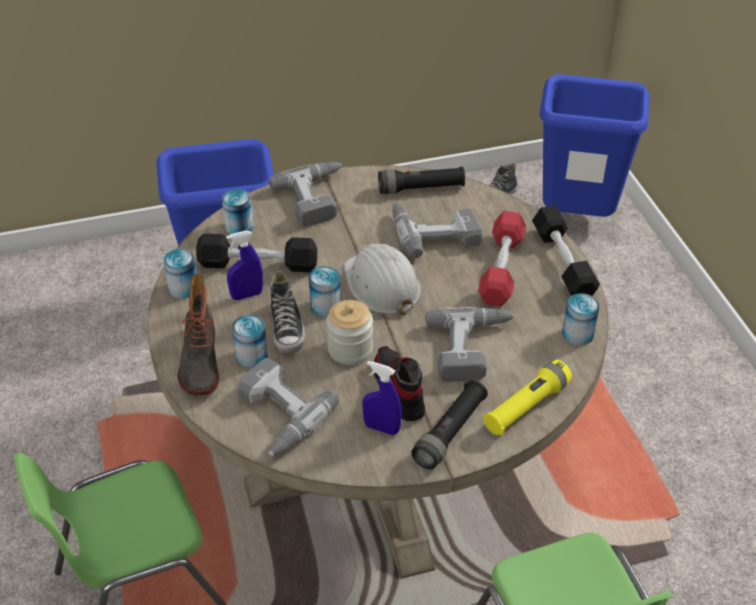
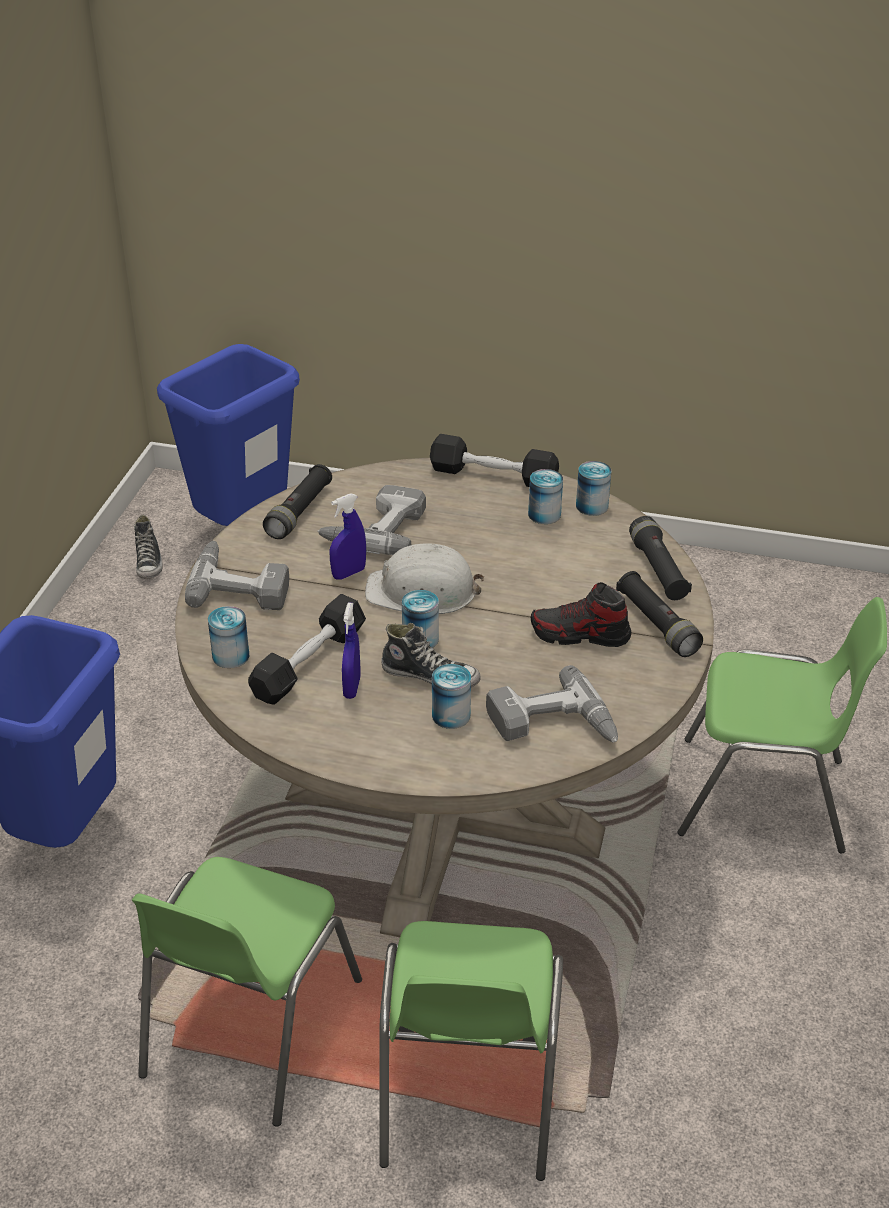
camera: 60 degrees left, 5 degrees down
can [163,249,197,299] -> can moved to [528,469,563,524]
boot [178,274,219,395] -> none
jar [326,300,373,365] -> none
blue spray bottle [362,361,402,435] -> blue spray bottle moved to [330,493,366,580]
power drill [425,307,515,382] -> none
red dumbbell [478,211,526,306] -> none
yellow flashlight [483,360,572,435] -> black flashlight [629,516,692,600]
none -> green chair [132,857,362,1127]

